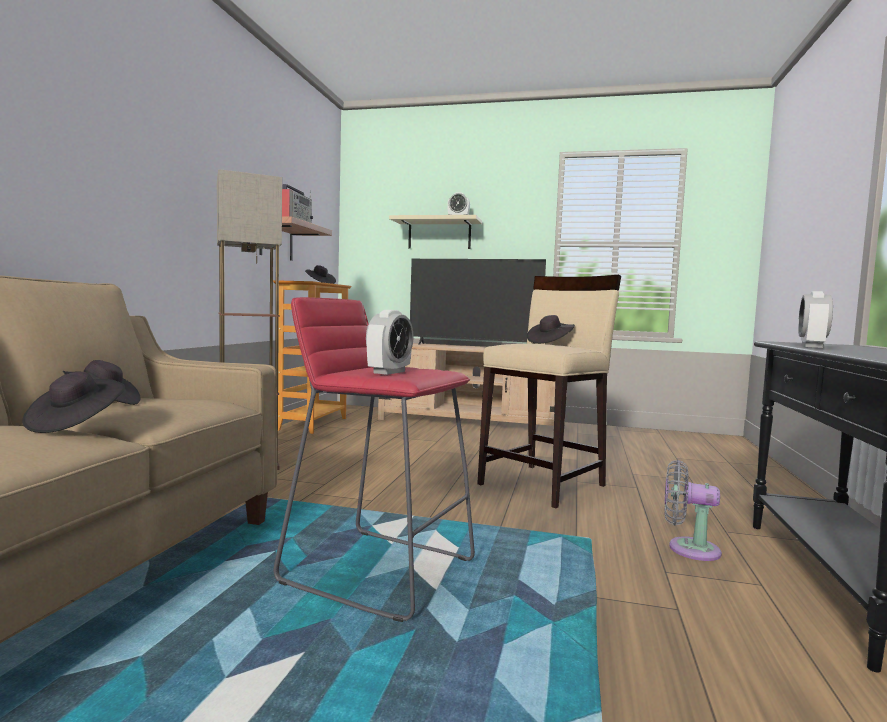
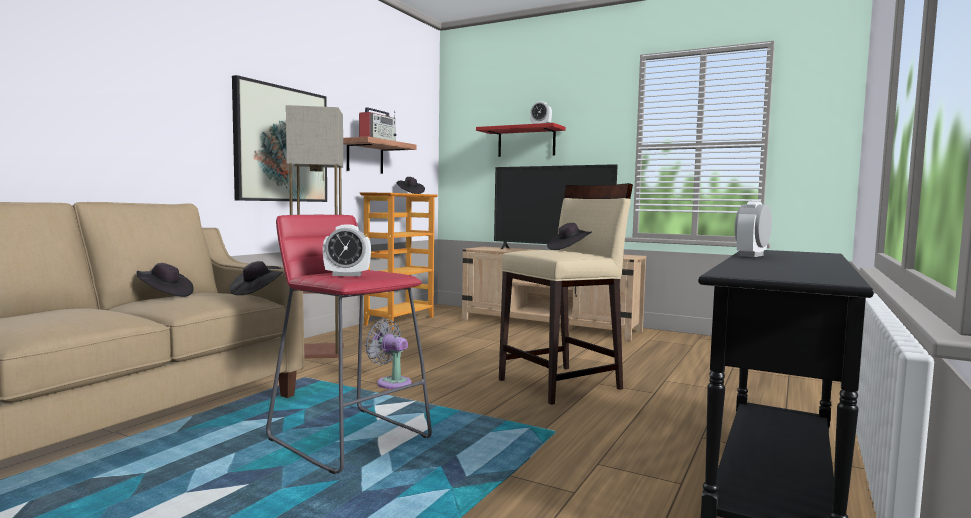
camera: 15 degrees right, 0 degrees up
black hat [22,372,125,433] -> black hat moved to [229,261,282,295]
alarm clock [366,310,414,375] -> alarm clock turned 45 degrees clockwise [323,224,371,276]
beige shelf [389,215,482,249] -> red shelf [476,123,566,157]
grey fan [665,460,722,561] -> grey fan moved to [365,319,412,389]
none -> picture [232,75,327,202]

